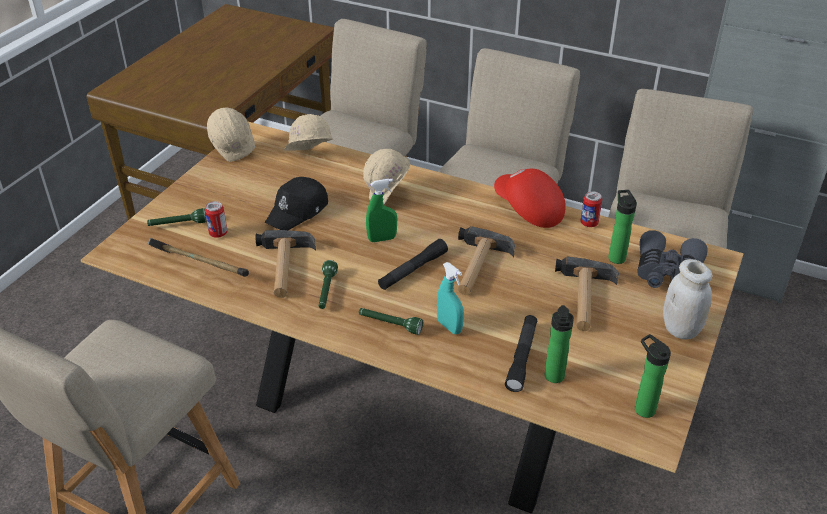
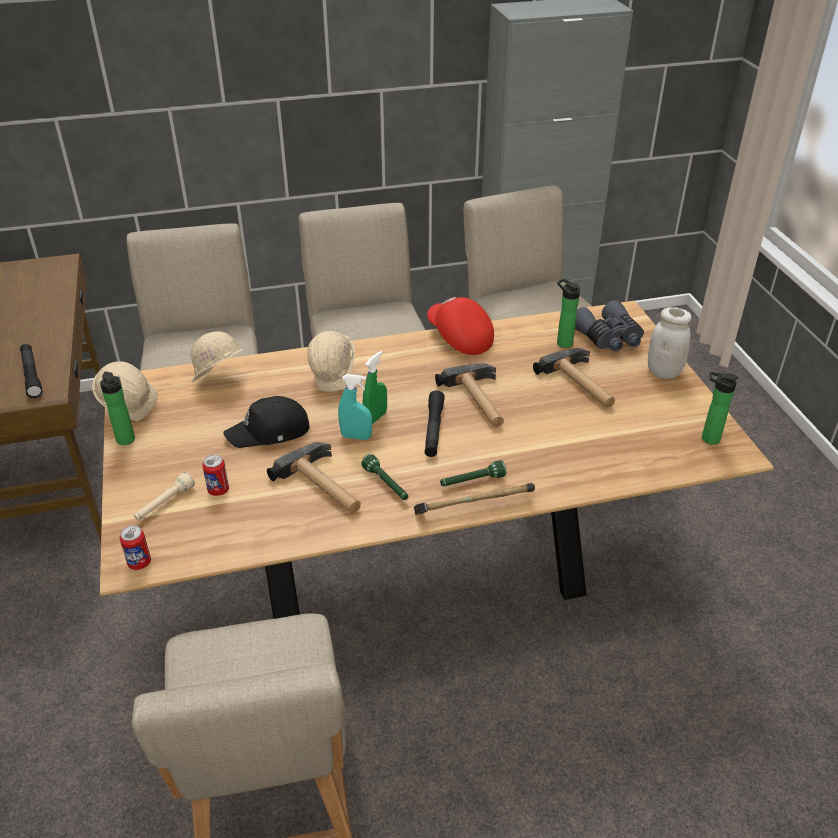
camera: 40 degrees left, 0 degrees up
green flashlight [147,208,207,226] -> beige flashlight [134,472,195,520]
hammer [148,238,249,277] -> hammer moved to [414,483,535,515]
black cap [265,177,328,230] -> black cap turned 75 degrees clockwise [223,396,310,448]
turquoise spray bottle [437,262,464,334] -> turquoise spray bottle moved to [338,374,372,440]
red cap [494,169,566,228] -> red cap turned 45 degrees clockwise [427,297,494,355]
black flashlight [505,315,537,392] -> black flashlight moved to [20,344,43,398]
bottle [545,305,574,383] -> bottle moved to [100,372,135,445]
can [580,191,602,227] -> can moved to [120,525,151,570]

